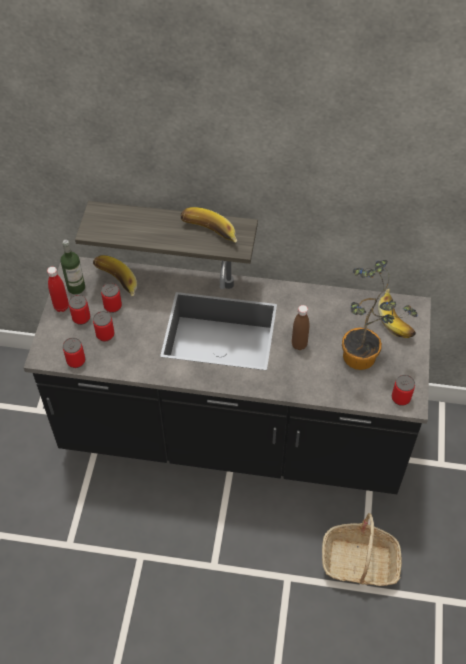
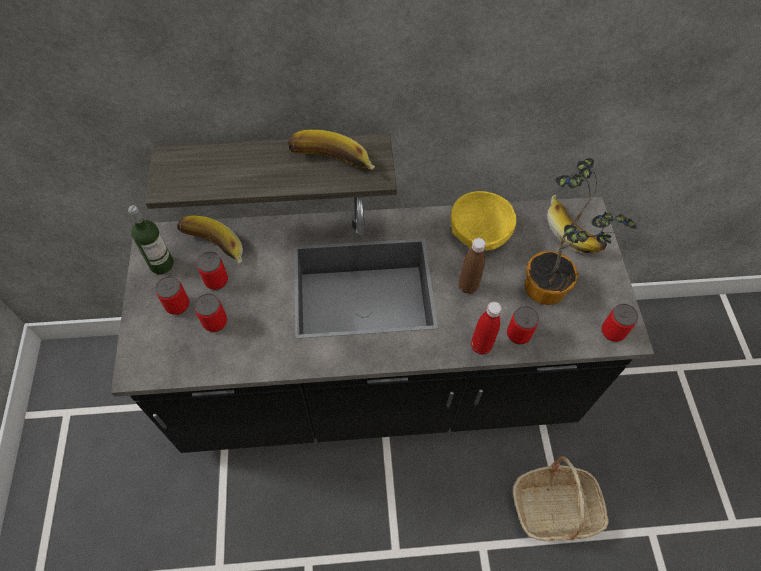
camera: 15 degrees left, 5 degrees up
red bottle [47,266,69,312] -> red bottle moved to [471,302,502,355]
can [63,338,85,368] -> can moved to [507,306,539,344]
none -> yellow bowl [451,191,516,251]

